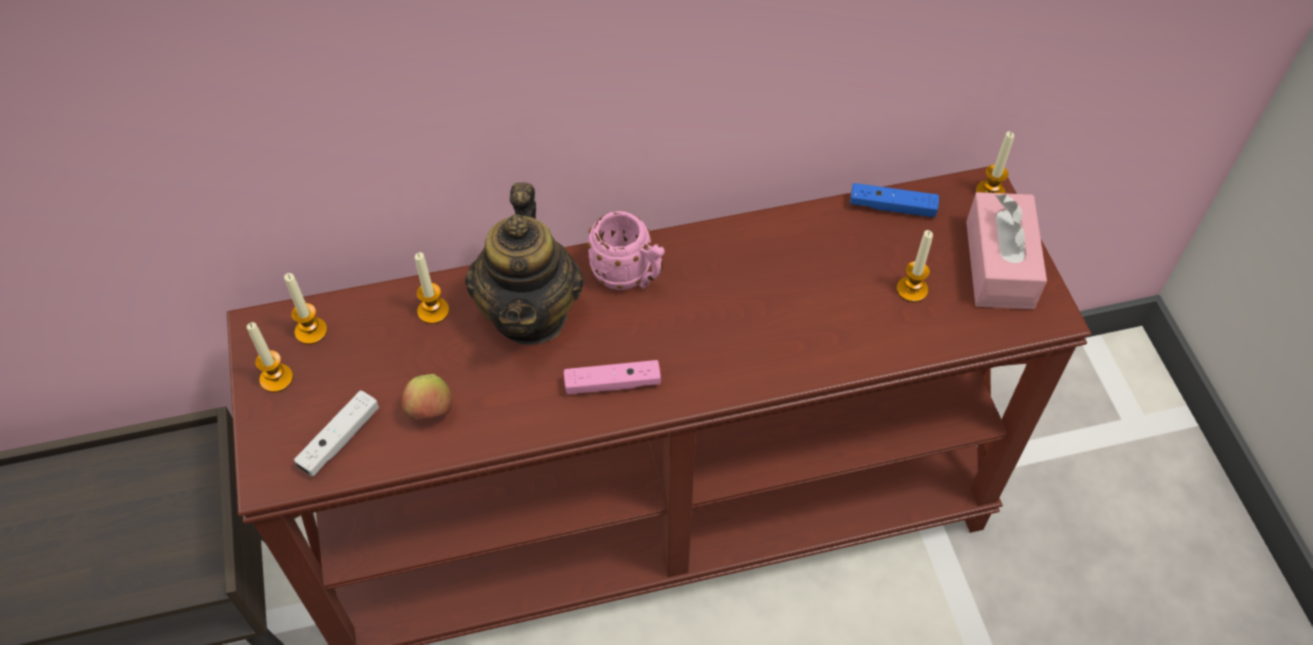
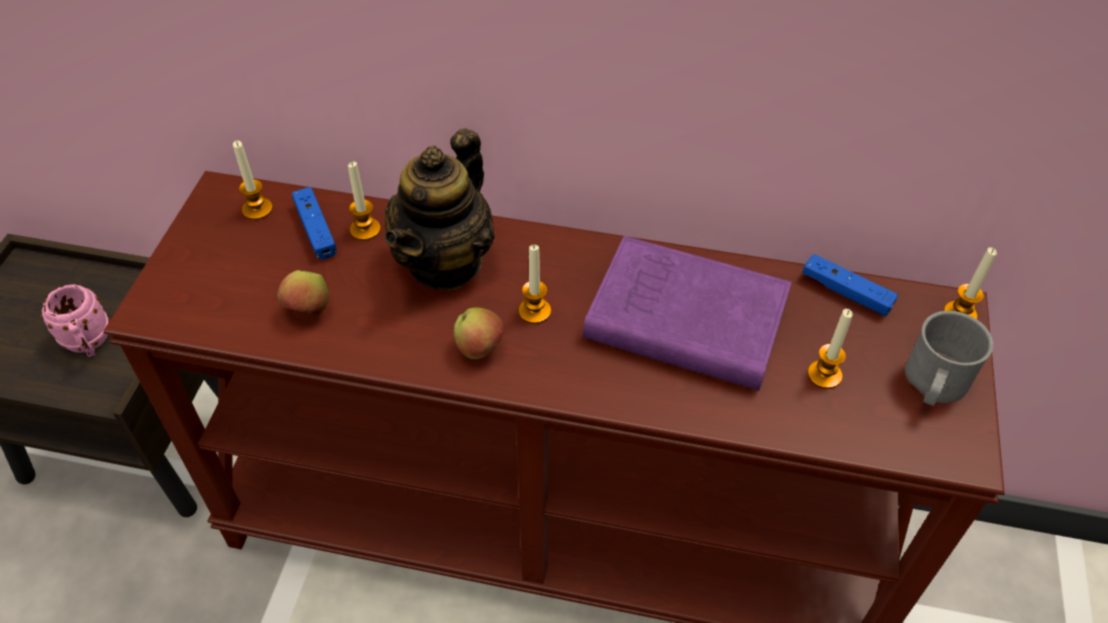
camera: 25 degrees right, 5 degrees down
candle [247,322,293,393] -> candle moved to [519,245,551,324]
white game controller [294,390,379,476] -> none
pink game controller [564,360,661,394] -> apple [454,307,504,359]
pink mug [587,211,665,290] -> pink mug moved to [41,284,110,357]
pink tissue box [966,192,1047,309] -> grey mug [905,311,993,406]
none -> blue game controller [292,187,337,259]
none -> purple book [583,236,792,391]

